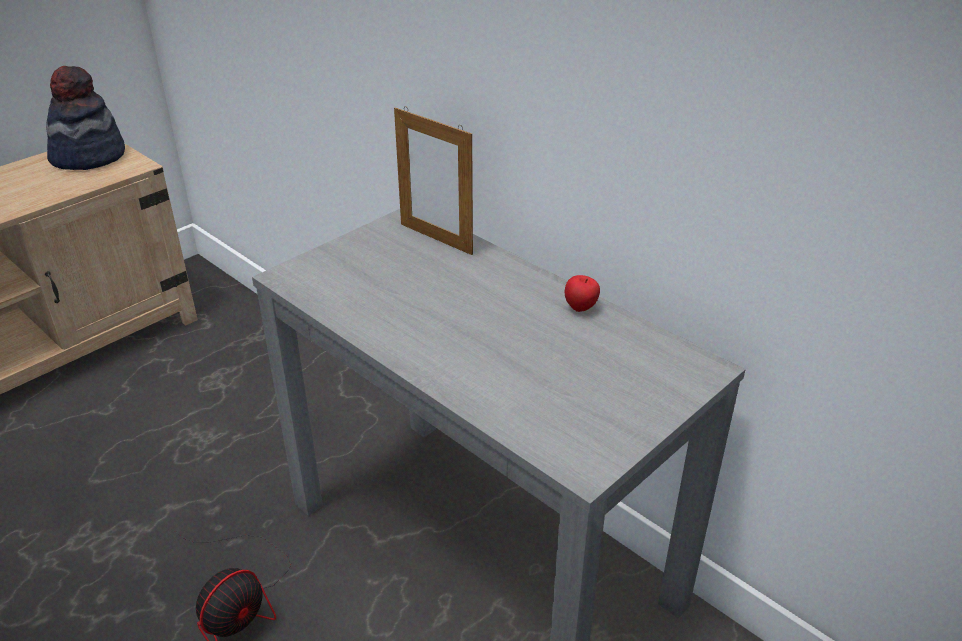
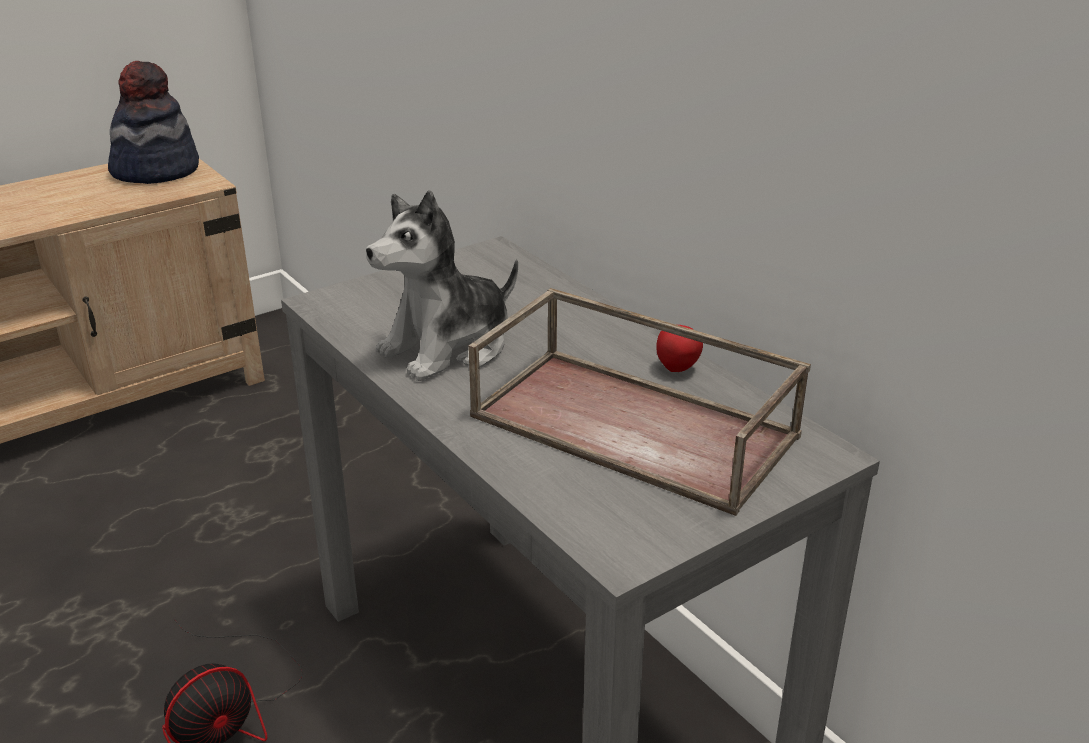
camera: 10 degrees right, 5 degrees down
picture frame [394,106,473,255] -> none
none -> plush toy [366,190,518,381]
none -> brown tray [468,288,811,516]

